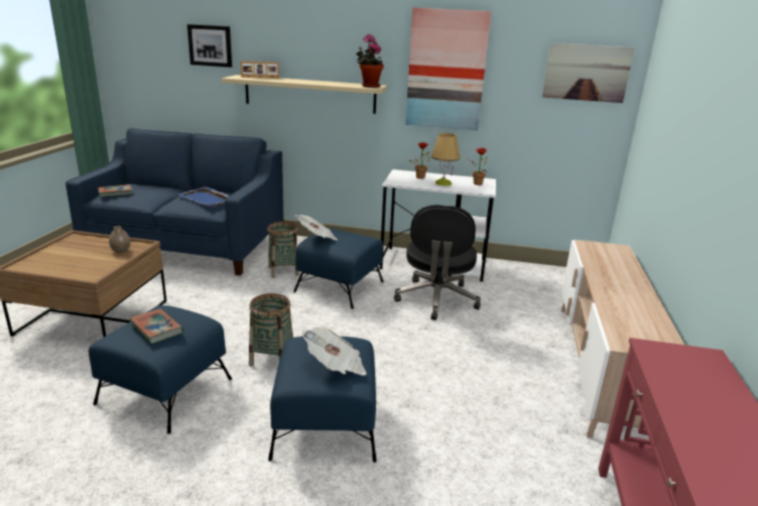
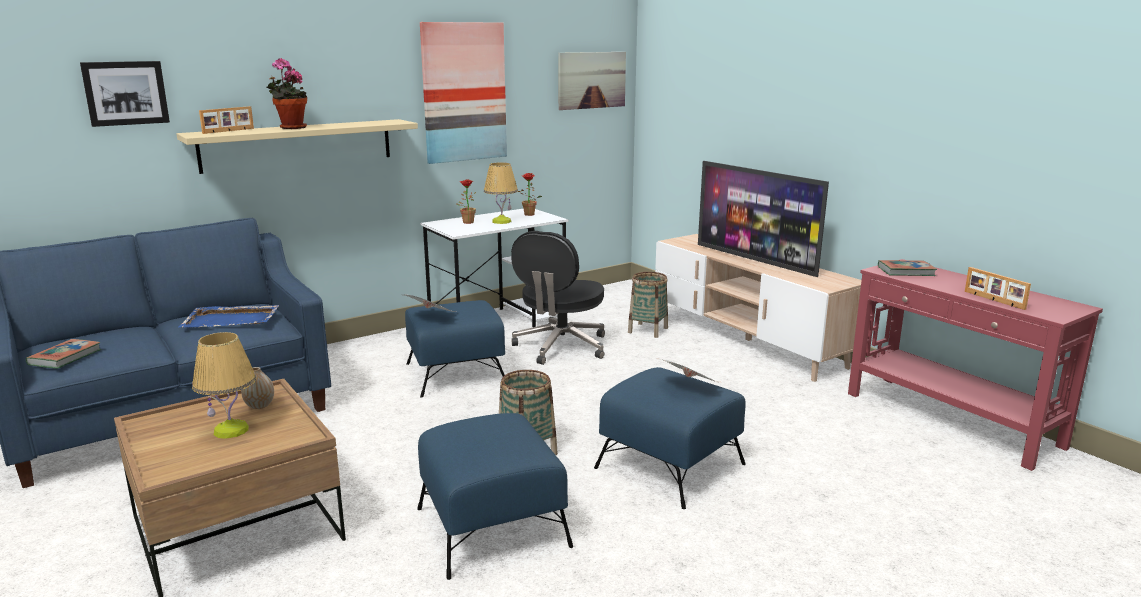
camera: 45 degrees left, 5 degrees down
book [129,309,184,344] -> book moved to [878,260,937,276]
basket [267,221,299,278] -> basket moved to [628,272,668,338]
potted plant [356,34,384,88] -> potted plant moved to [266,58,307,129]
black office chair [394,205,481,320] -> black office chair turned 60 degrees clockwise [511,231,605,365]
none -> table lamp [192,332,256,439]
none -> television [698,161,829,277]
none -> picture frame [965,267,1031,310]

